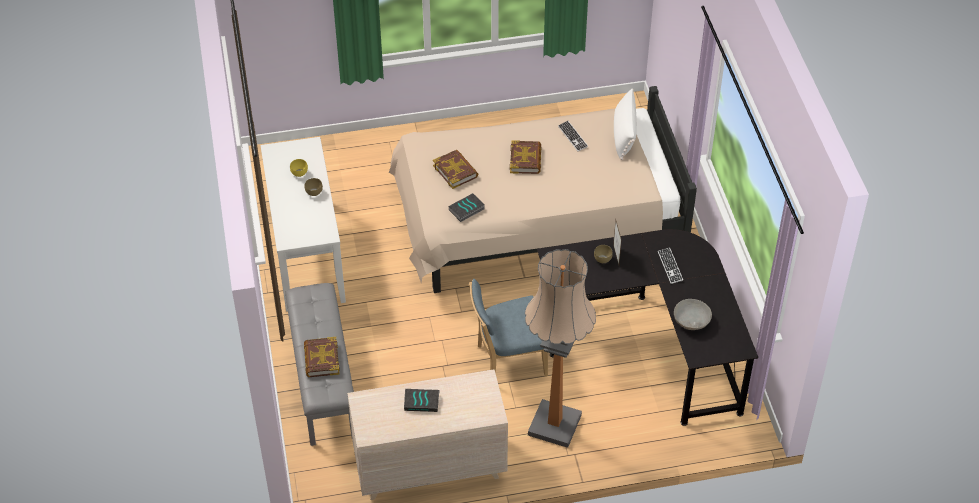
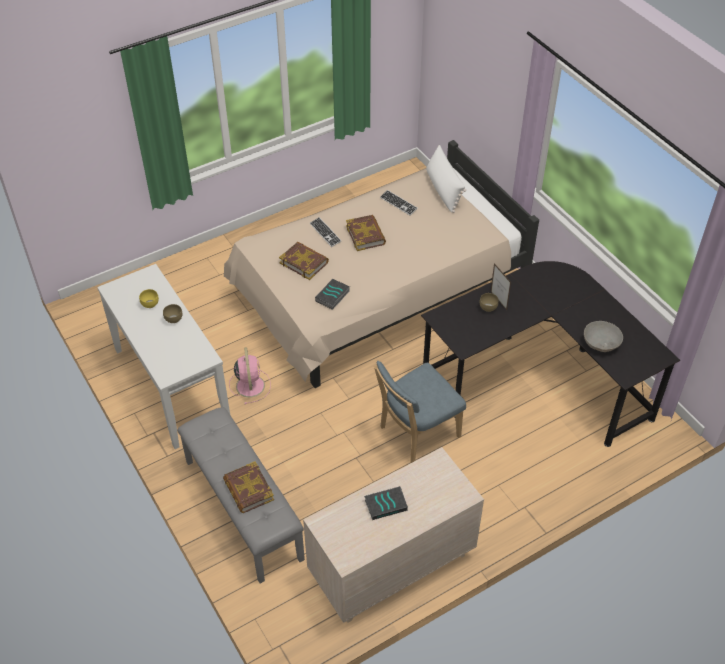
camera: 20 degrees left, 0 degrees up
floor lamp [525,249,596,448] -> none
keyboard [658,247,683,284] -> keyboard moved to [310,217,341,247]
none -> pink fan [229,347,271,404]

